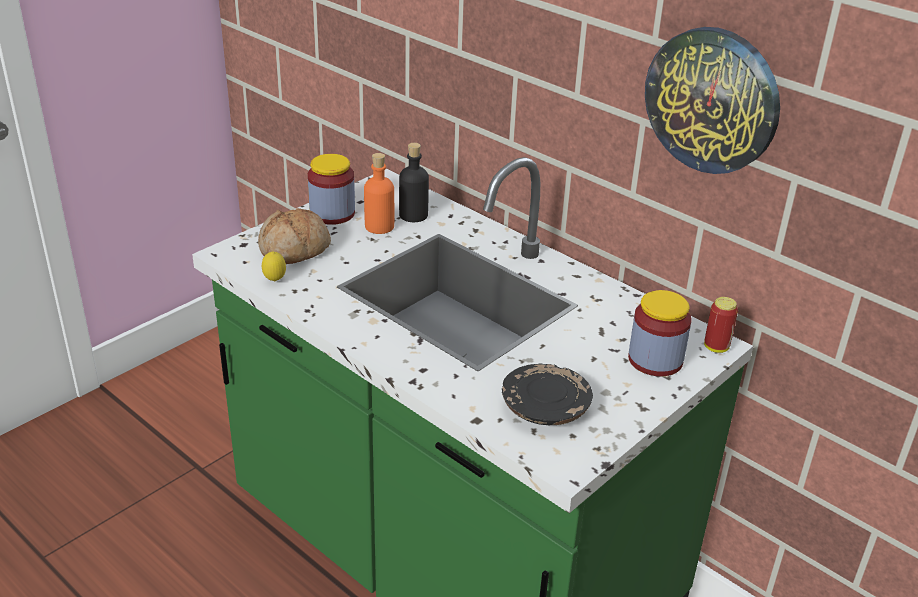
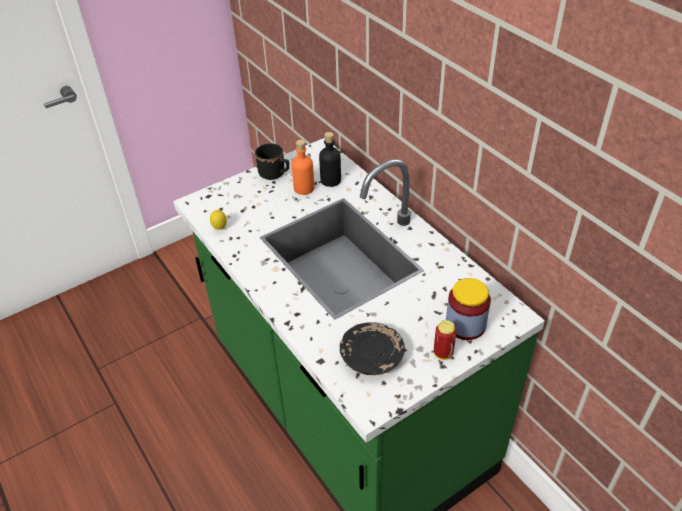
camera: 15 degrees right, 10 degrees up
bread [258,208,331,264] -> none
jar [308,154,355,225] -> black mug [255,143,289,180]
wall clock [645,27,780,174] -> none
can [704,297,738,353] -> can moved to [434,320,457,360]

